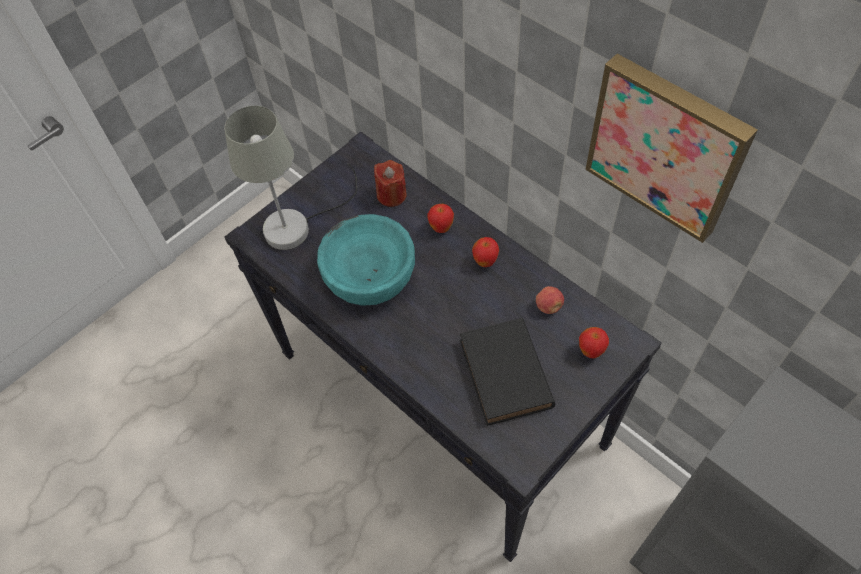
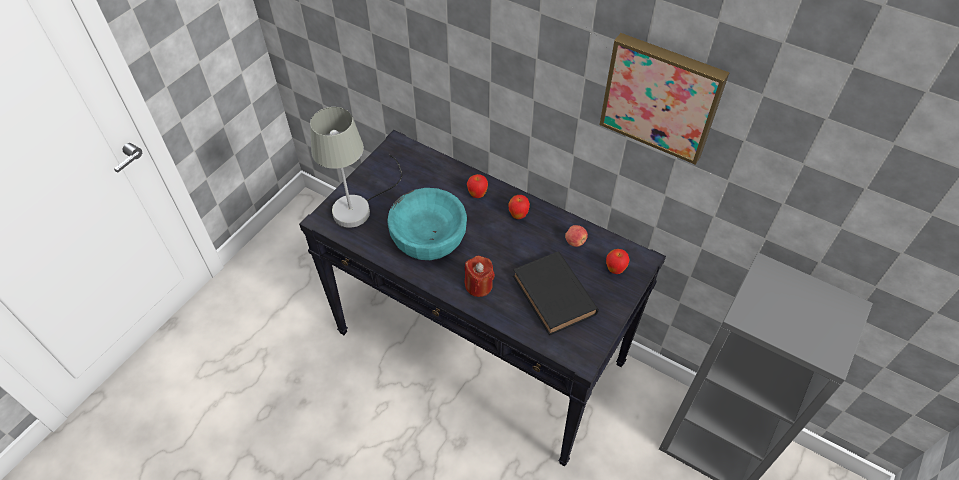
camera: 15 degrees left, 5 degrees down
red candle [374,160,407,207] -> red candle moved to [465,256,495,297]

